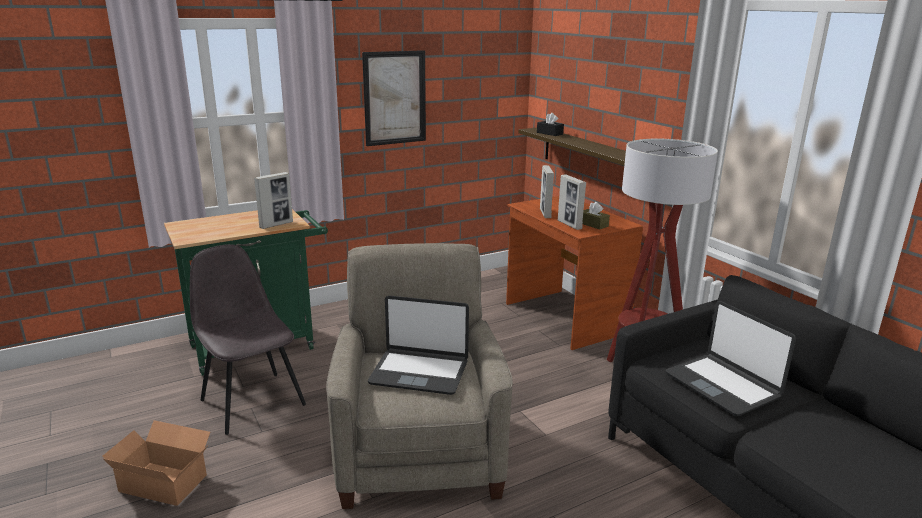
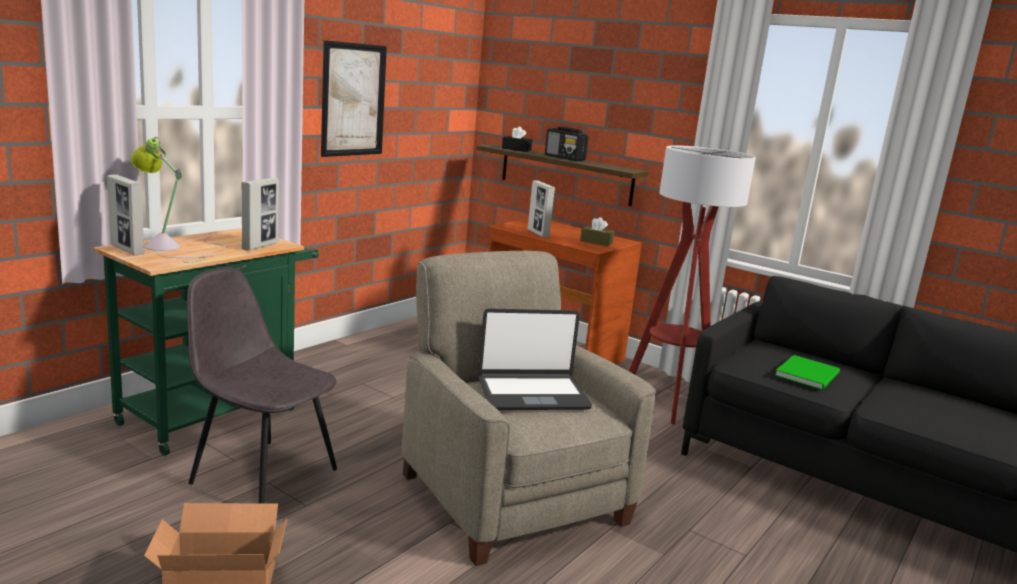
camera: 25 degrees left, 5 degrees down
picture frame [558,174,586,230] -> picture frame moved to [107,175,145,255]
laptop [665,301,796,416] -> green book [775,355,840,390]
none -> table lamp [130,137,227,263]
none -> radio [545,126,589,161]

